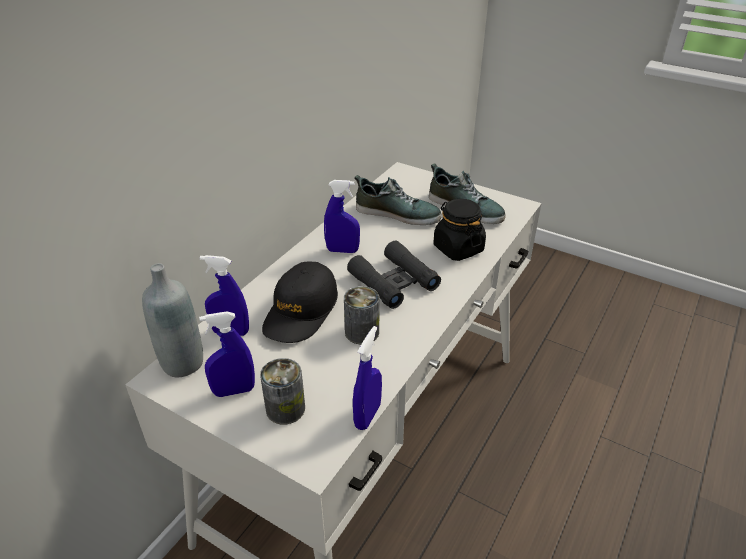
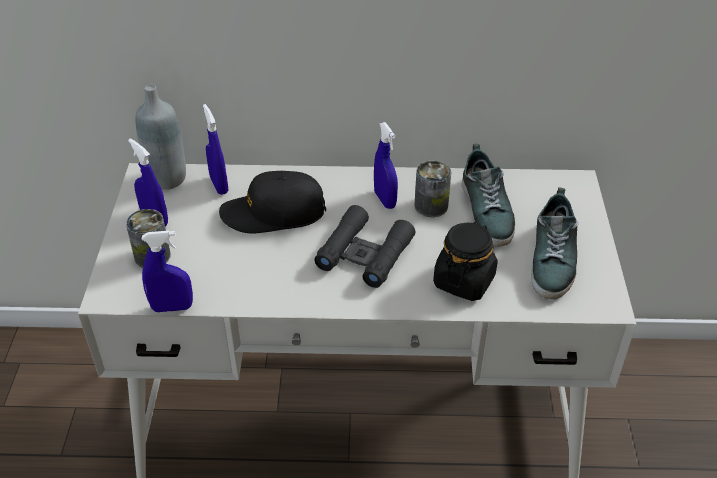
camera: 60 degrees right, 5 degrees up
can [344,286,380,345] -> can moved to [415,160,451,217]

